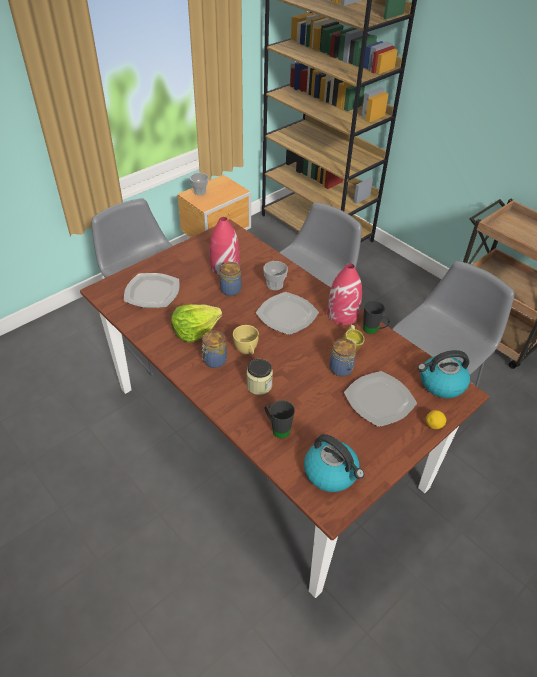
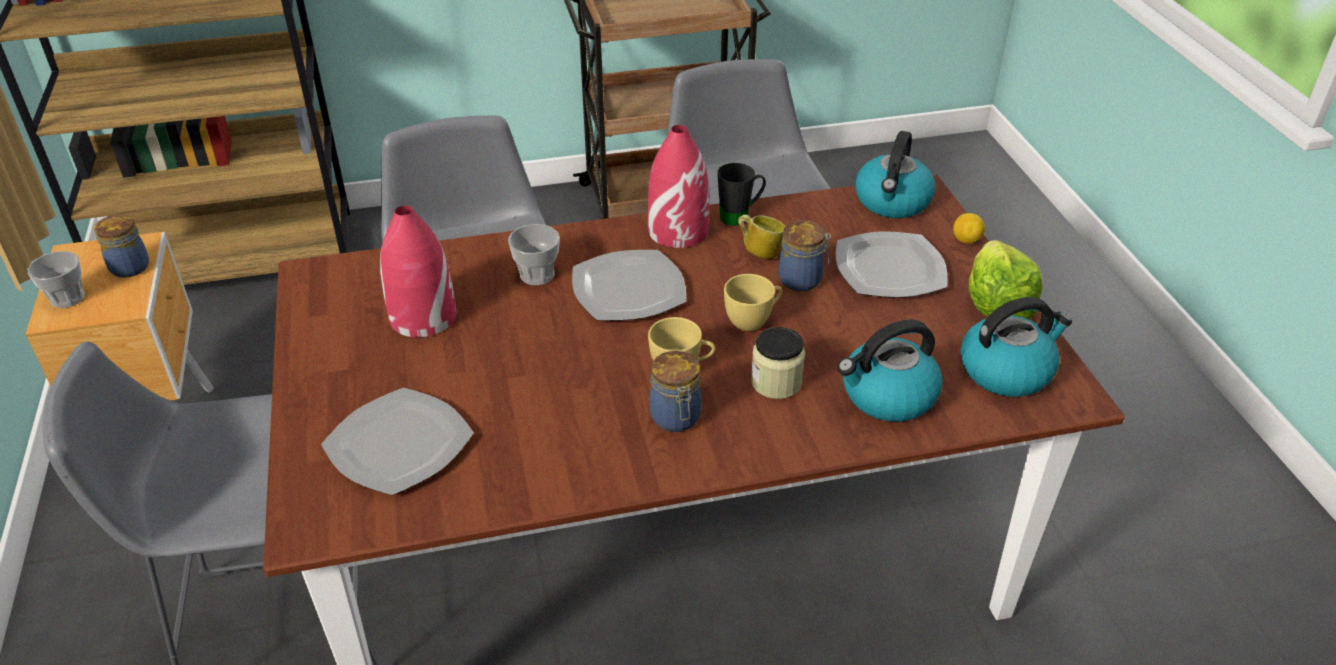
camera: 60 degrees left, 5 degrees down
lettuce [171,304,222,343] -> lettuce moved to [969,240,1043,319]
jar [220,262,242,296] -> jar moved to [94,214,149,278]
black mug [265,400,295,439] -> kettle [838,319,943,422]
none -> yellow cup [724,274,782,331]

